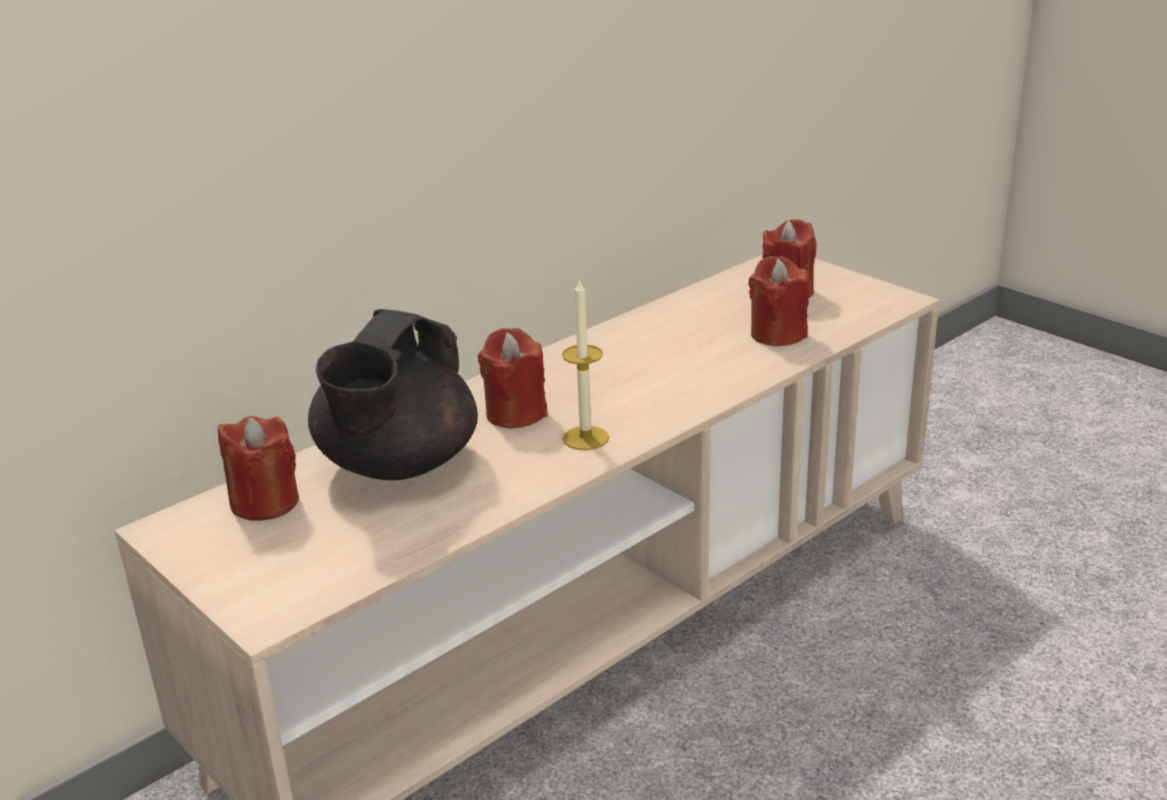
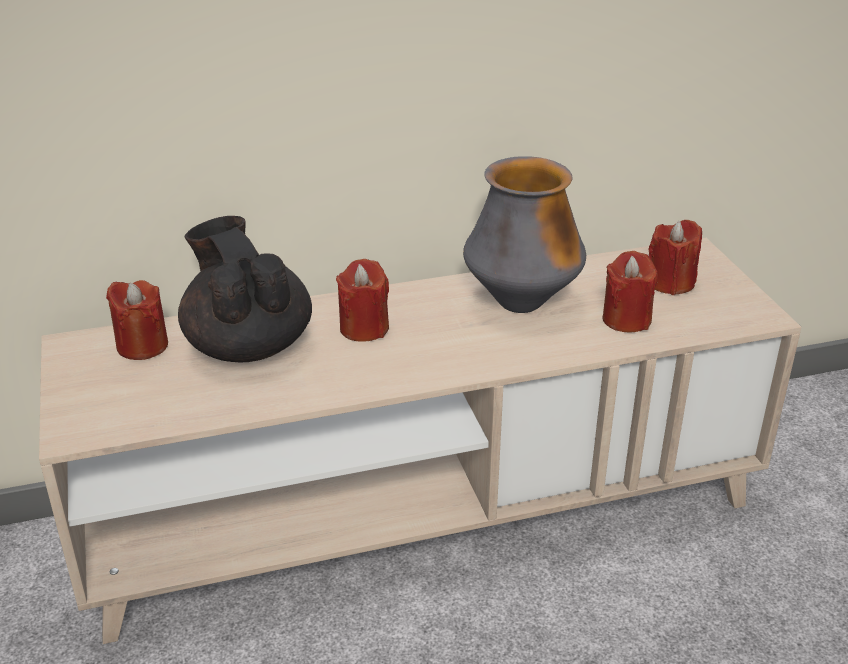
camera: 25 degrees right, 5 degrees up
black teapot [308,309,478,480] -> black teapot turned 105 degrees clockwise [178,216,312,362]
candle [562,278,609,450] -> none
none -> vase [463,156,586,313]

